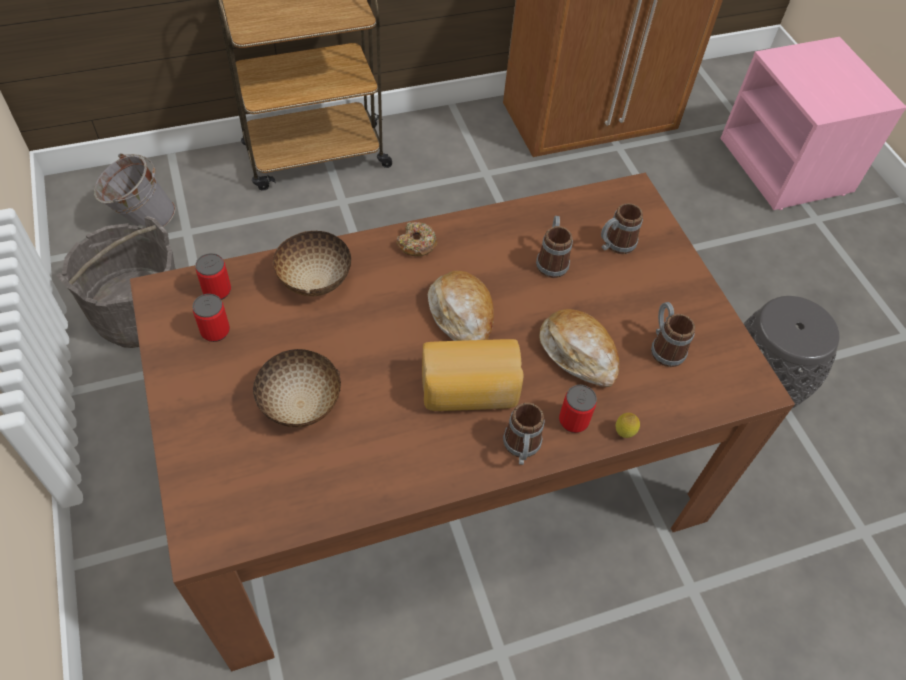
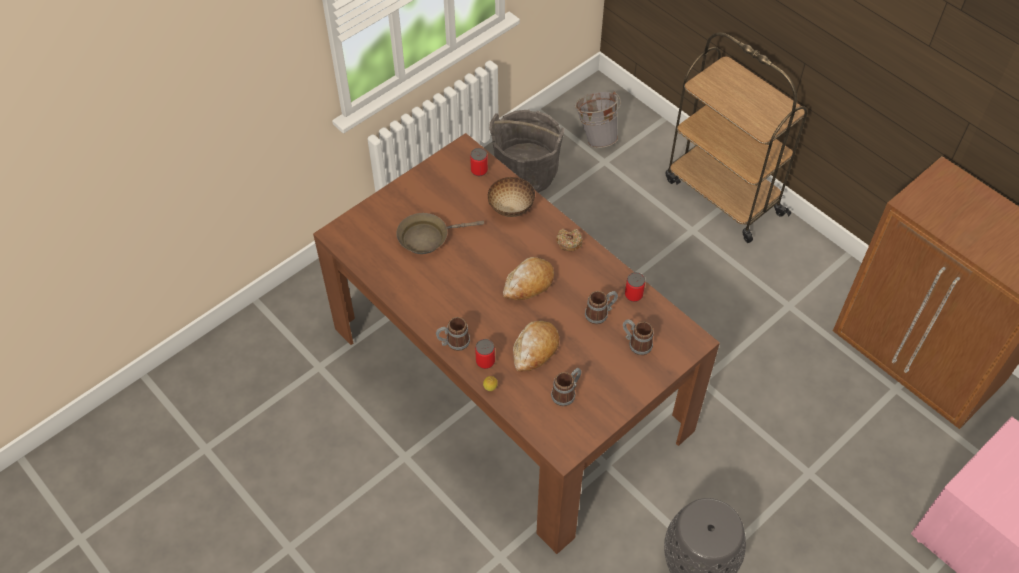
camera: 70 degrees right, 0 degrees up
can [193,294,230,342] -> can moved to [625,272,645,302]
bowl [253,349,341,427] -> brown frying pan [396,213,484,254]
bread [422,339,523,411] -> none

